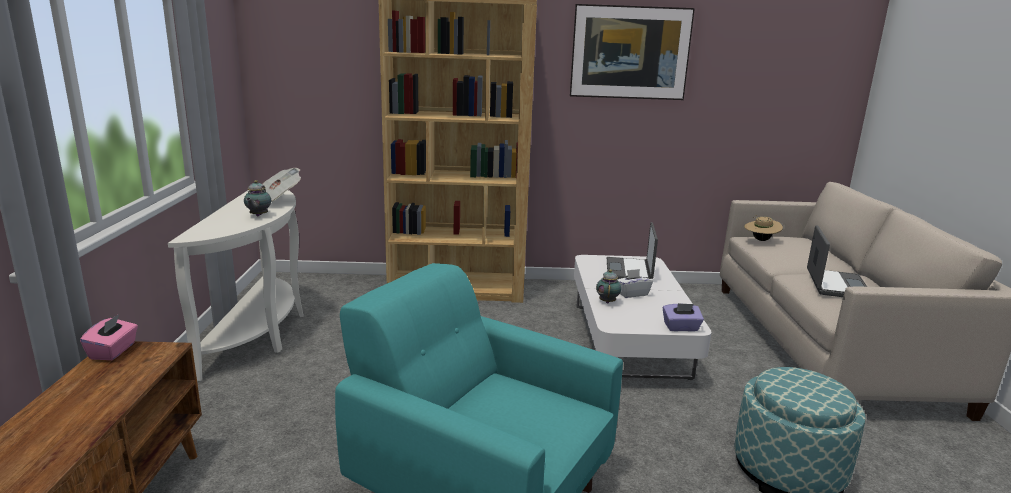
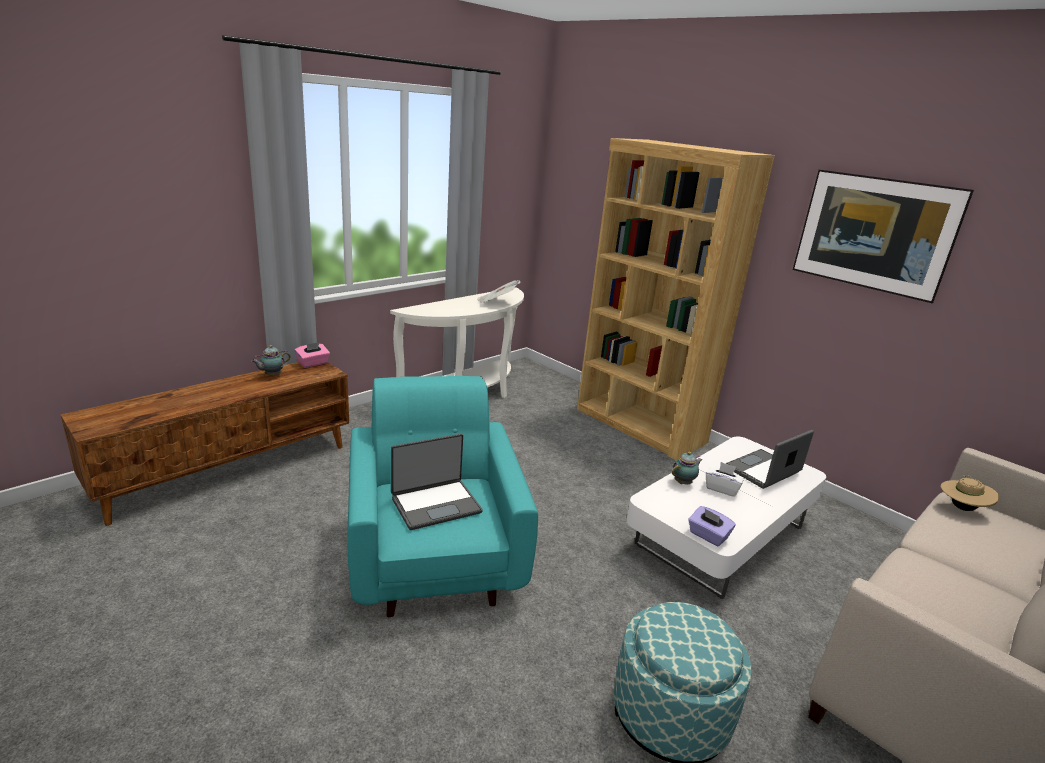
camera: 45 degrees right, 5 degrees up
teapot [244,180,271,217] -> teapot moved to [251,345,290,376]
laptop [807,225,867,297] -> laptop moved to [391,434,483,530]

